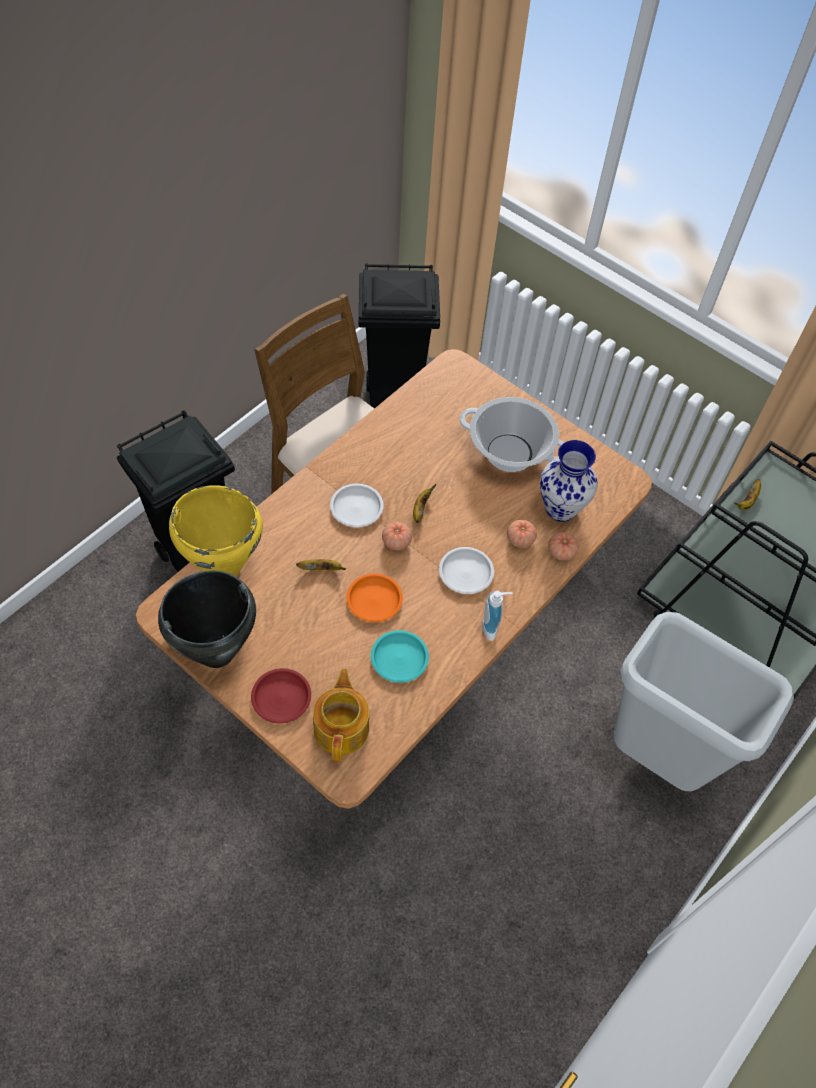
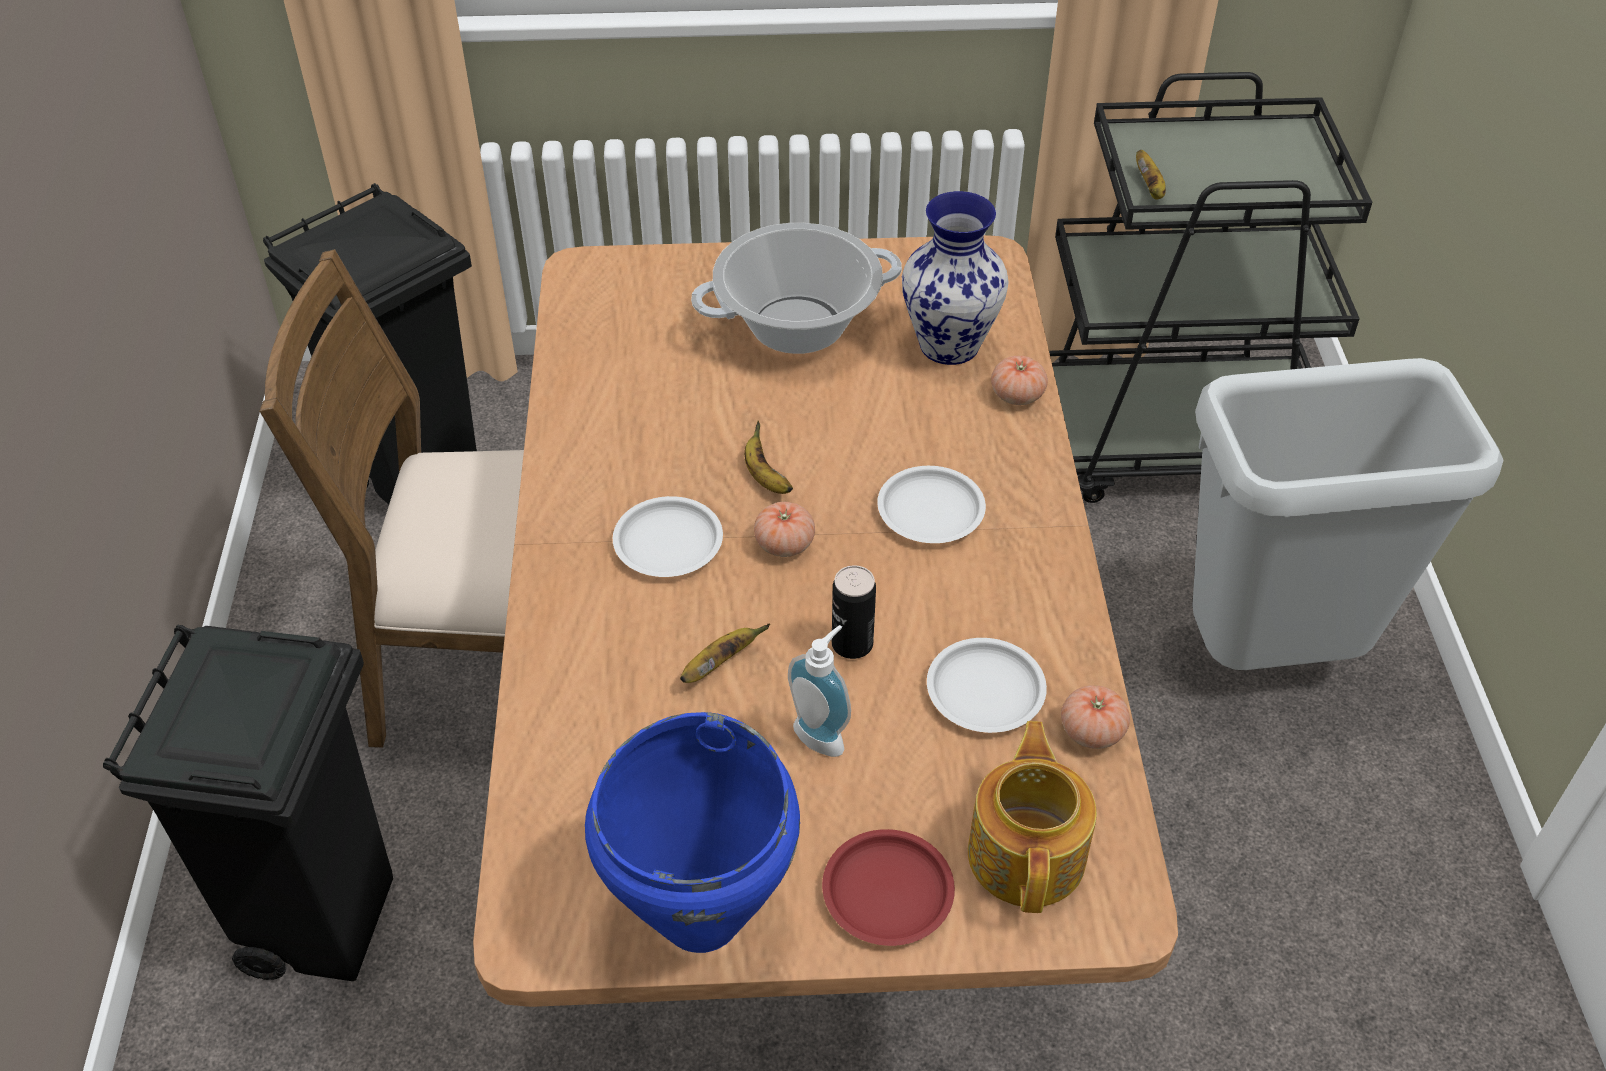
camera: 40 degrees left, 10 degrees down
black cooking pot [158,571,256,668] -> blue cooking pot [585,712,800,953]
yellow cooking pot [169,485,263,576] -> none
teapot [313,669,369,761] -> teapot turned 45 degrees clockwise [968,721,1097,913]
orange plate [346,573,403,622] -> can [832,565,876,659]
turquoise plate [371,630,429,683] -> white plate [927,638,1047,733]
soap dispenser [482,591,513,641] -> soap dispenser moved to [788,625,851,757]
tomato [507,520,537,548] -> tomato moved to [1061,685,1130,749]

